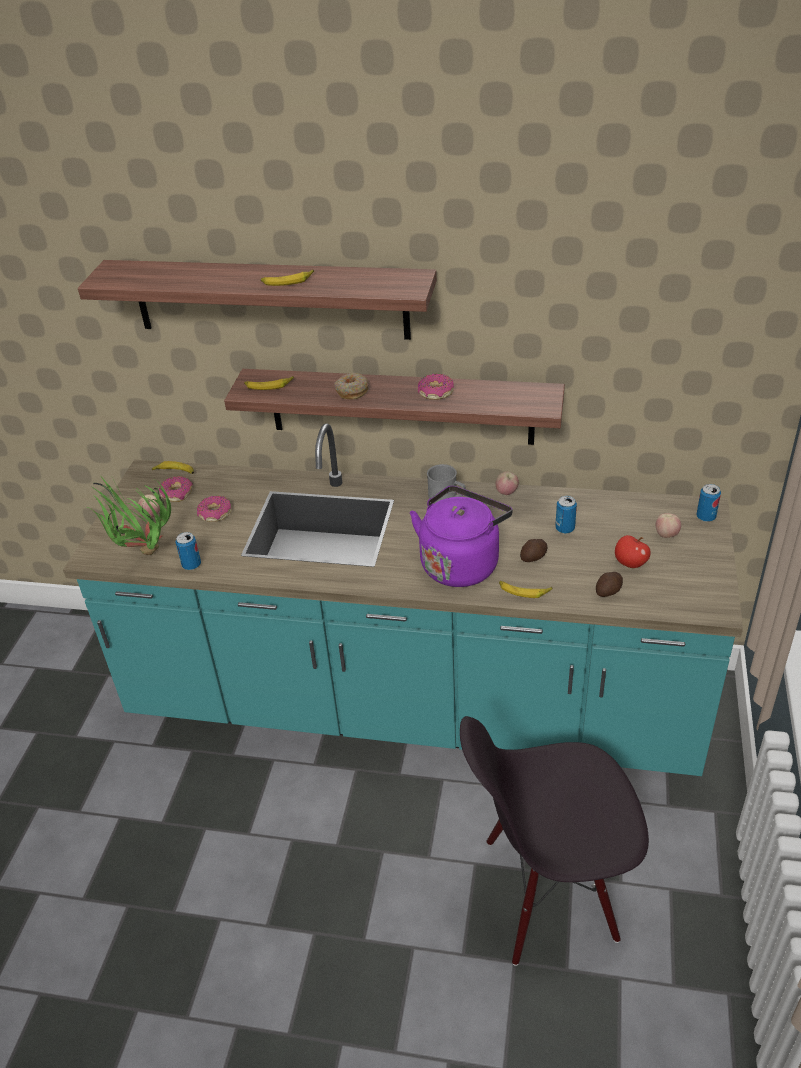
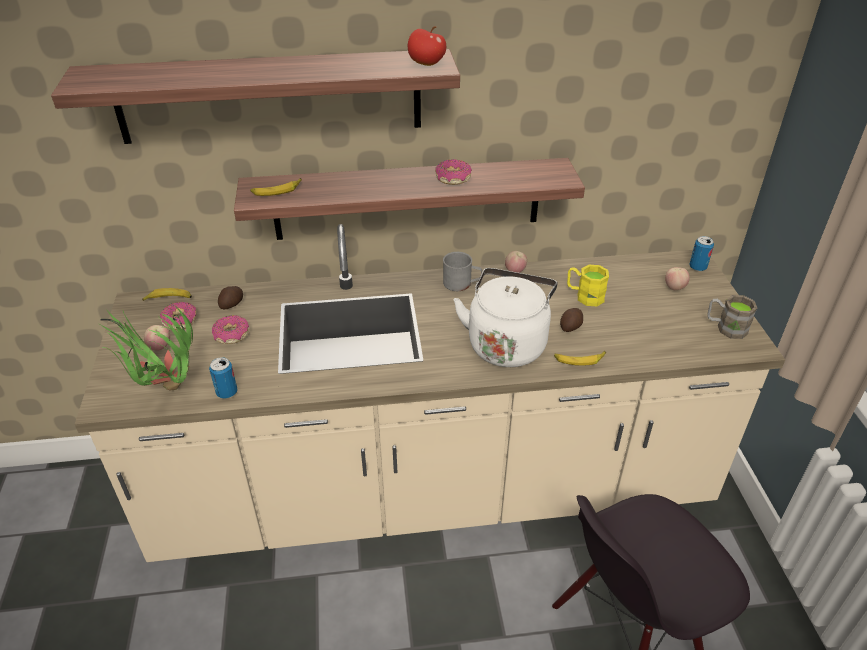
camera: 20 degrees left, 0 degrees up
turquoise counter [63,423,743,776] -> beige counter [75,224,785,562]
banana [261,269,314,286] -> none
donut [334,373,368,400] -> none
purple kettle [410,486,513,587] -> white kettle [453,268,557,367]
can [555,496,577,534] -> yellow mug [567,265,609,306]
potato [596,572,623,597] -> potato moved to [218,286,243,309]
apple [615,535,651,568] -> apple moved to [408,26,446,66]
none -> brown mug [707,295,757,339]

